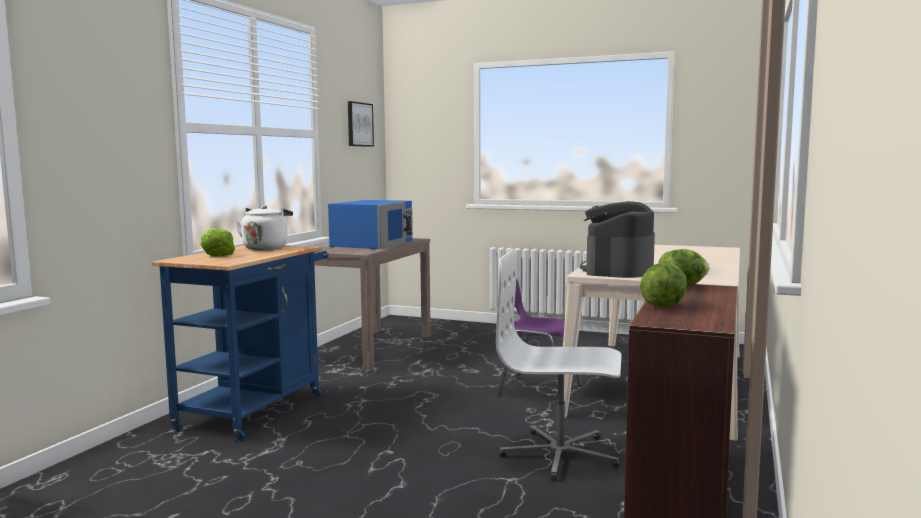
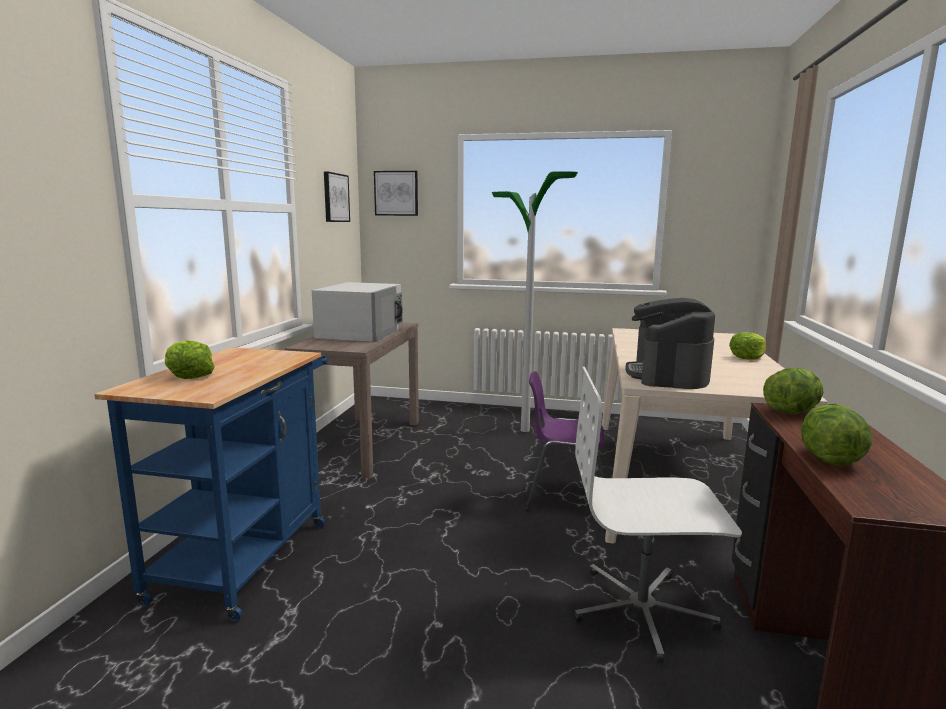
camera: 10 degrees left, 5 degrees up
white kettle [235,205,293,250] -> none
blue microwave [328,200,413,249] -> white microwave [312,282,403,342]
none -> picture [374,171,418,216]
none -> floor lamp [492,171,578,432]
none -> lettuce [729,332,766,360]

